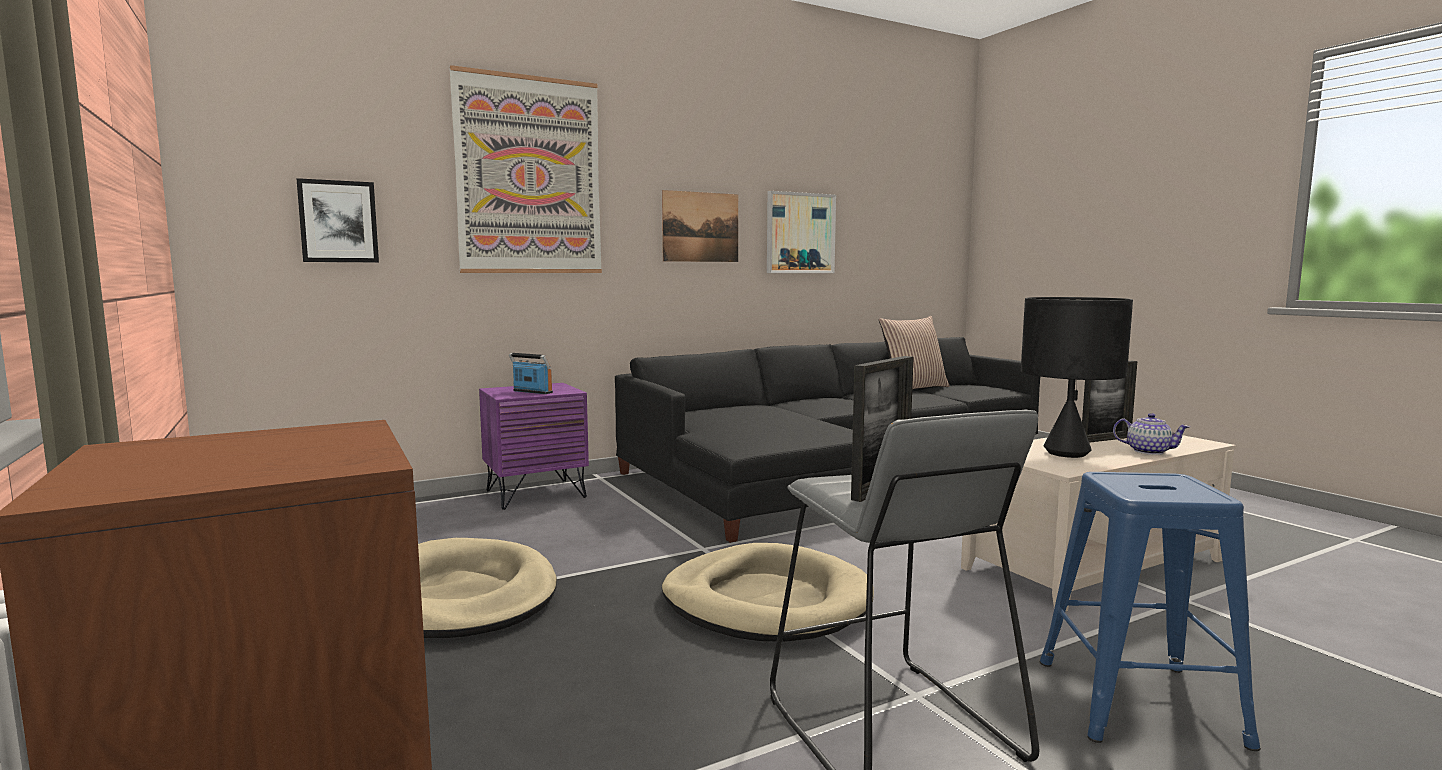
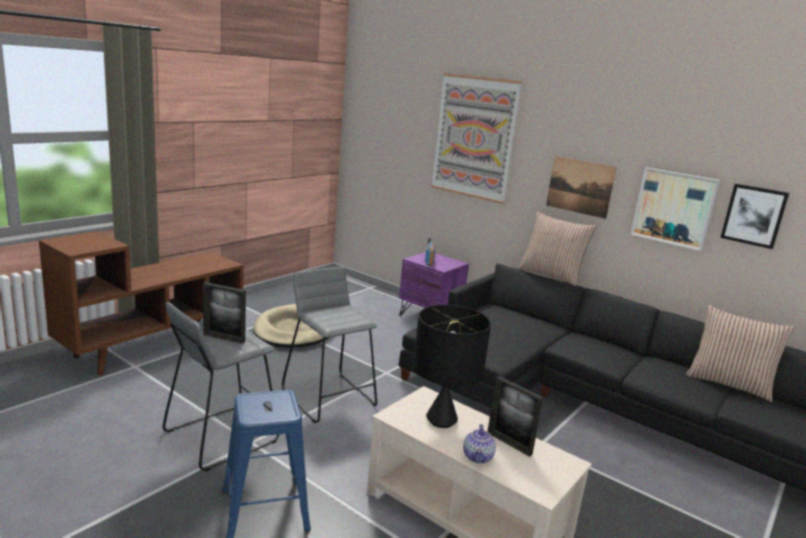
camera: 65 degrees right, 10 degrees up
picture [296,178,379,262] -> picture moved to [720,184,789,249]
beige dog bed [662,543,874,642] -> grey stool [282,267,378,423]
none -> pillow [518,212,597,286]

